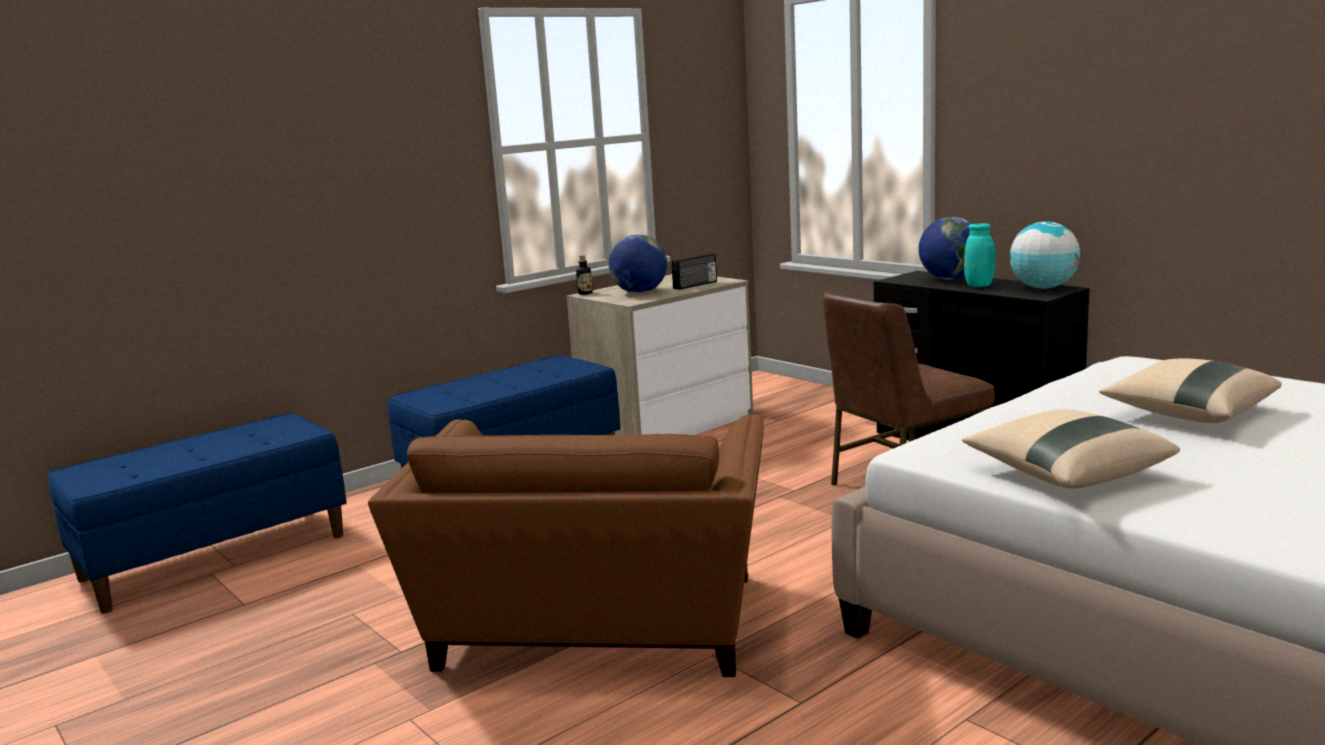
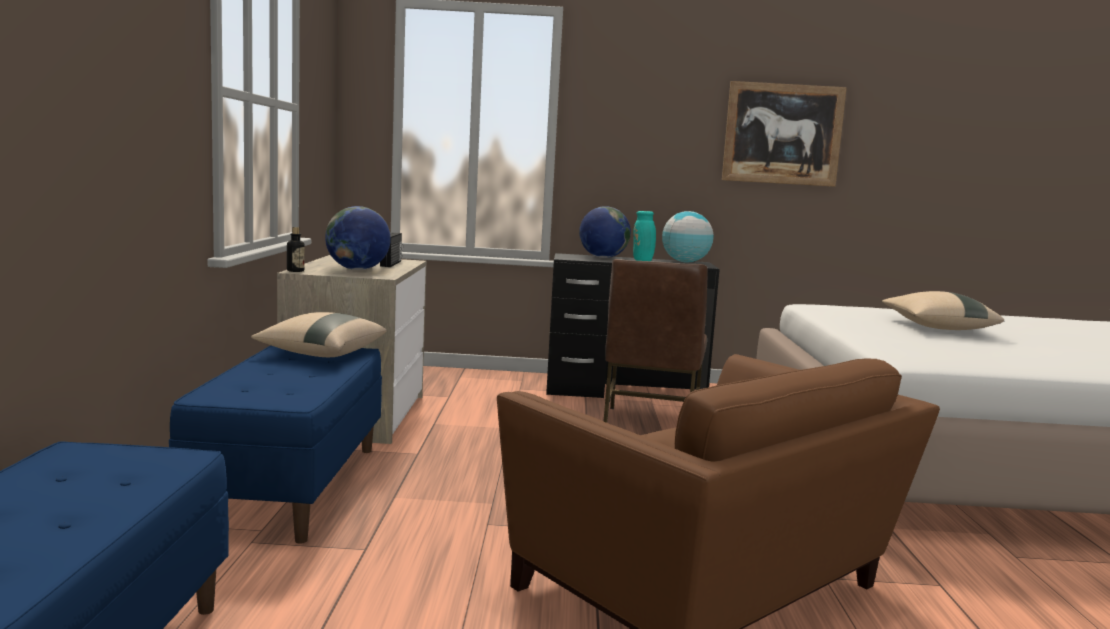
camera: 50 degrees left, 5 degrees down
beige pillow [962,409,1180,488] -> beige pillow moved to [251,312,386,357]
none -> picture [722,81,847,187]

